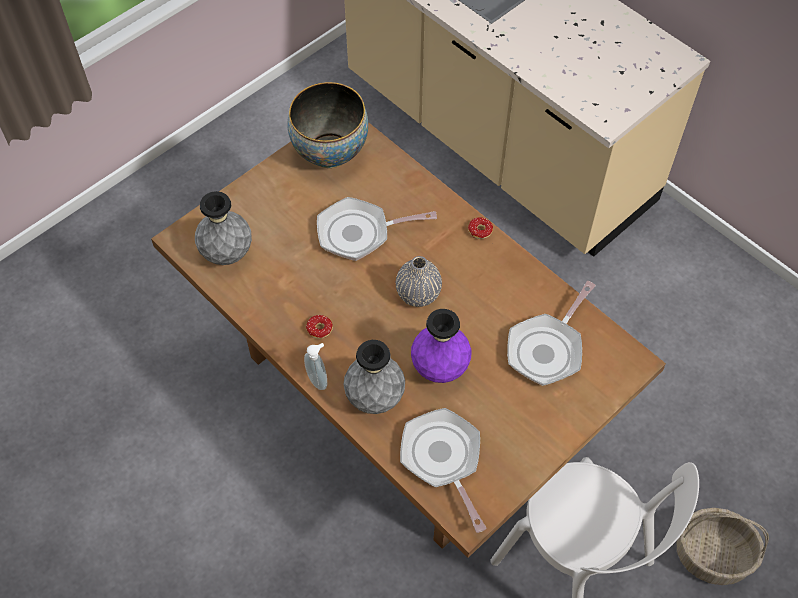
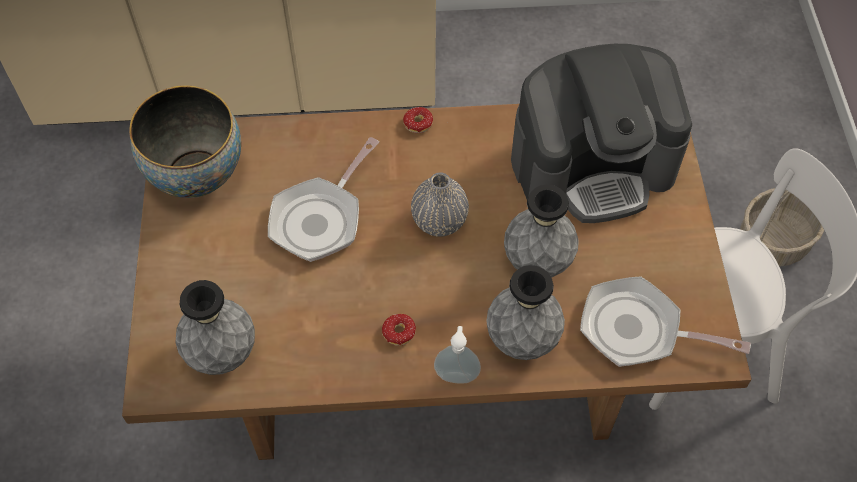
camera: 50 degrees left, 0 degrees up
purple vase [411,309,471,383] -> grey vase [504,185,579,277]
frying pan [507,281,596,386] -> coffee machine [511,44,692,223]

